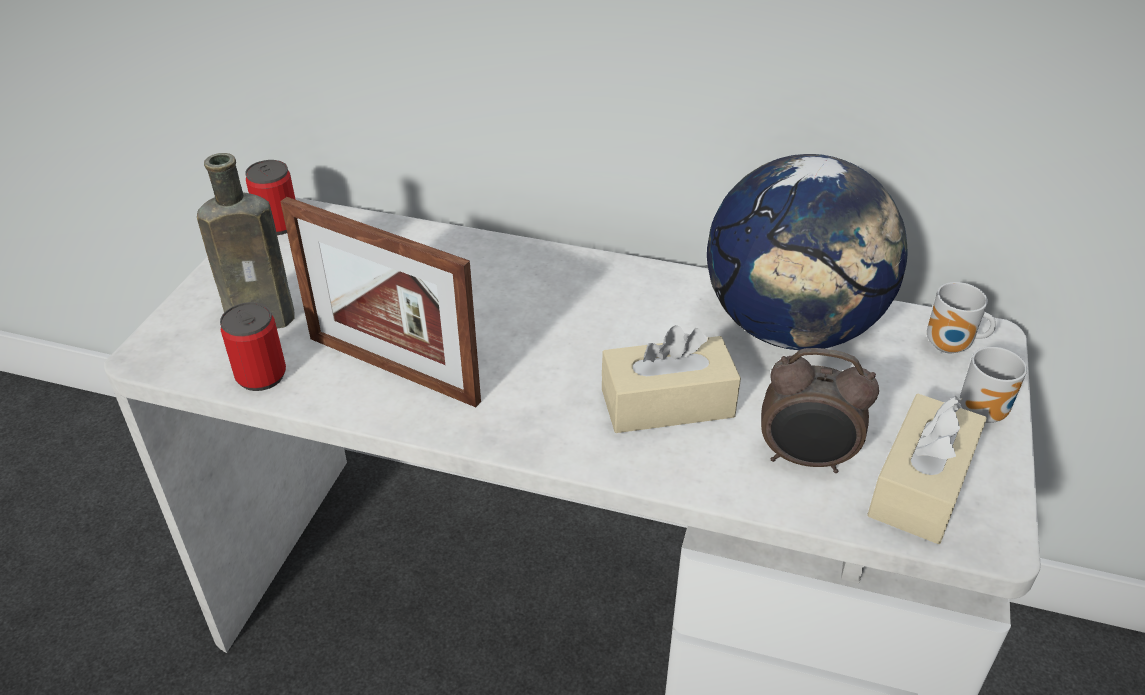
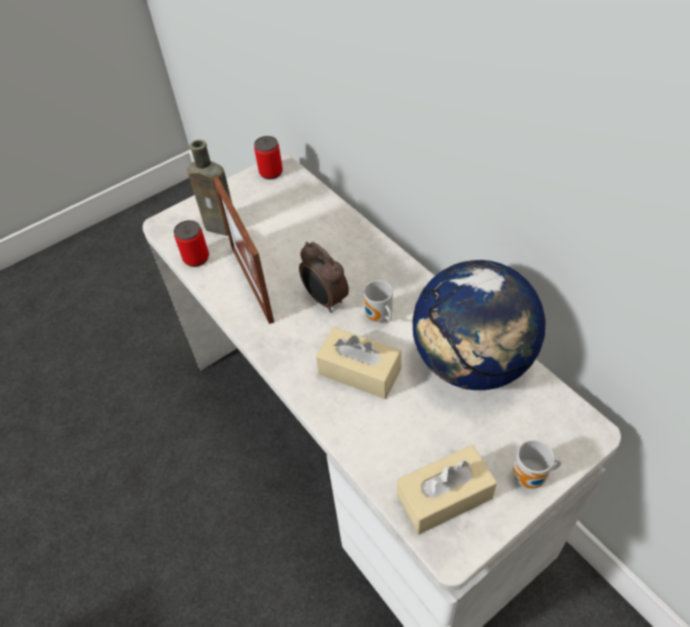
camera: 40 degrees right, 10 degrees up
alarm clock [761,348,879,473] -> alarm clock moved to [299,242,349,313]
mug [927,282,996,353] -> mug moved to [363,280,393,322]

